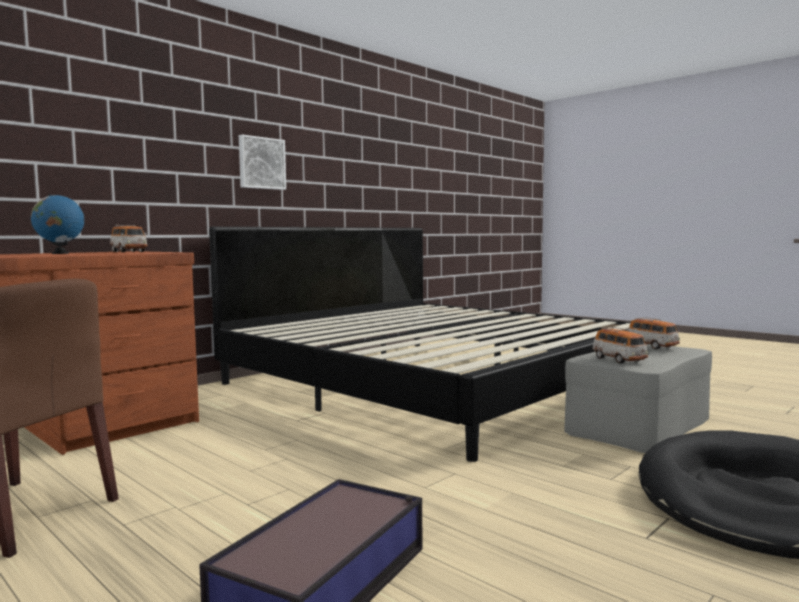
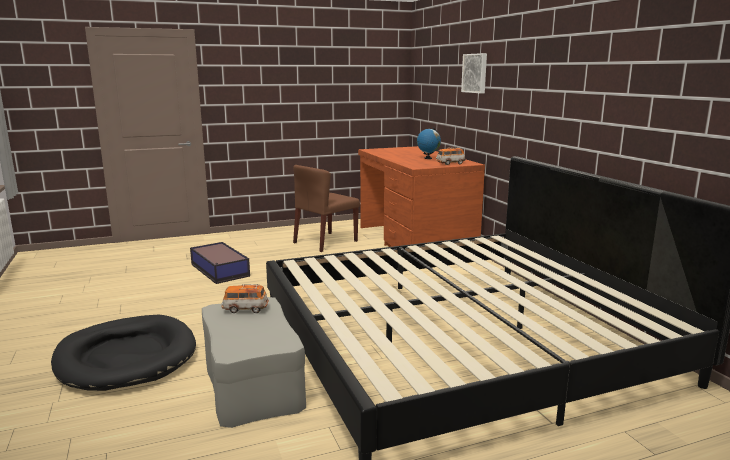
camera: 115 degrees right, 10 degrees up
picture [239,135,286,190] -> picture moved to [461,53,487,93]
toy car [628,317,680,349] -> none

